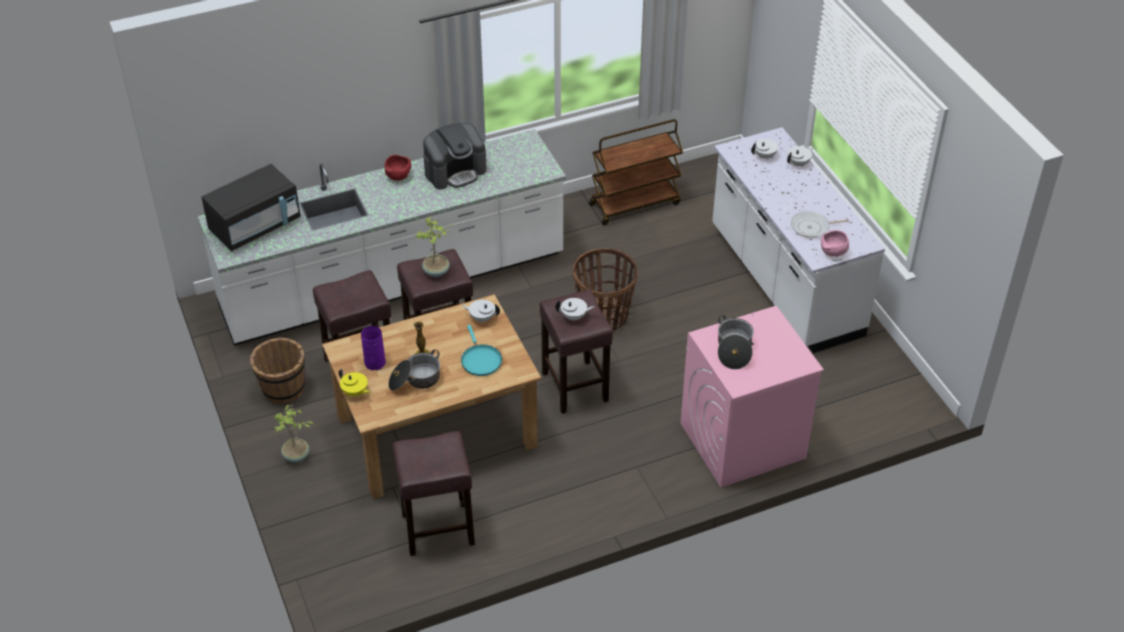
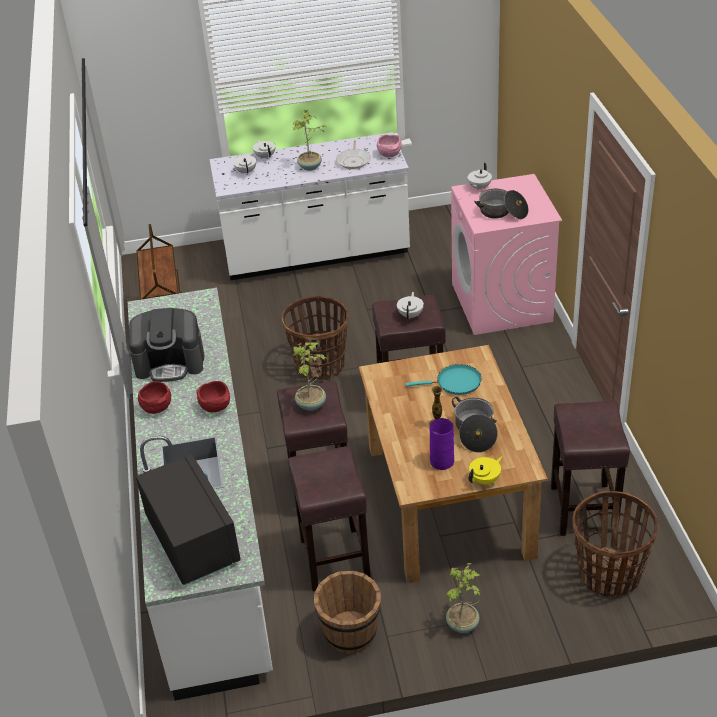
camera: 75 degrees left, 5 degrees down
coffee machine [423,123,487,190] -> coffee machine turned 105 degrees clockwise [129,308,204,382]
white teapot [462,300,500,322] -> white teapot moved to [467,163,492,191]
none -> red bowl [196,381,230,412]
none -> potted plant [293,109,327,171]
none -> basket [572,491,659,597]

